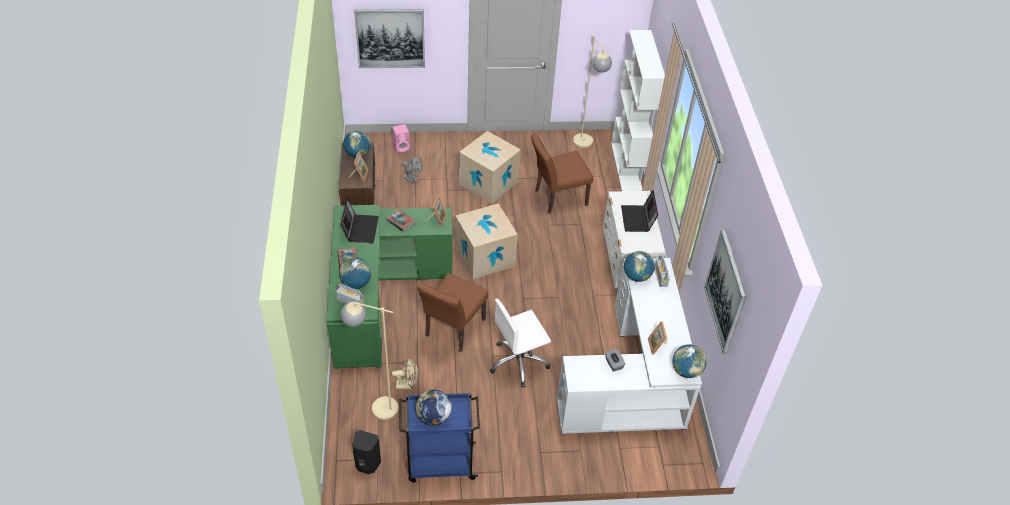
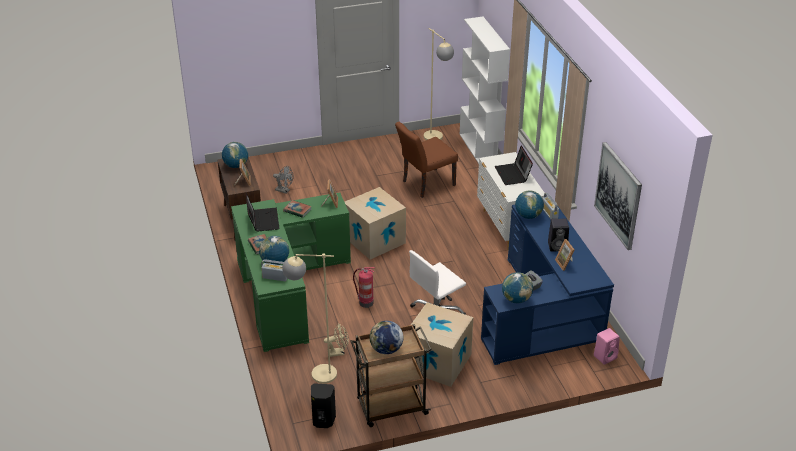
camera: 10 degrees left, 10 degrees down
picture [354,9,425,68] -> none
pink speaker [392,124,410,153] -> pink speaker moved to [594,328,620,365]
blue cart [399,393,480,482] -> brown cart [350,324,432,427]
brown chair [417,273,488,352] -> fire extinguisher [353,267,375,308]
cardboard box [459,131,521,204] -> cardboard box moved to [411,302,473,387]
white desk [557,258,702,434] -> blue desk [481,205,614,365]
globe [672,344,707,378] -> globe moved to [502,272,533,303]
none -> black speaker [548,219,569,251]

